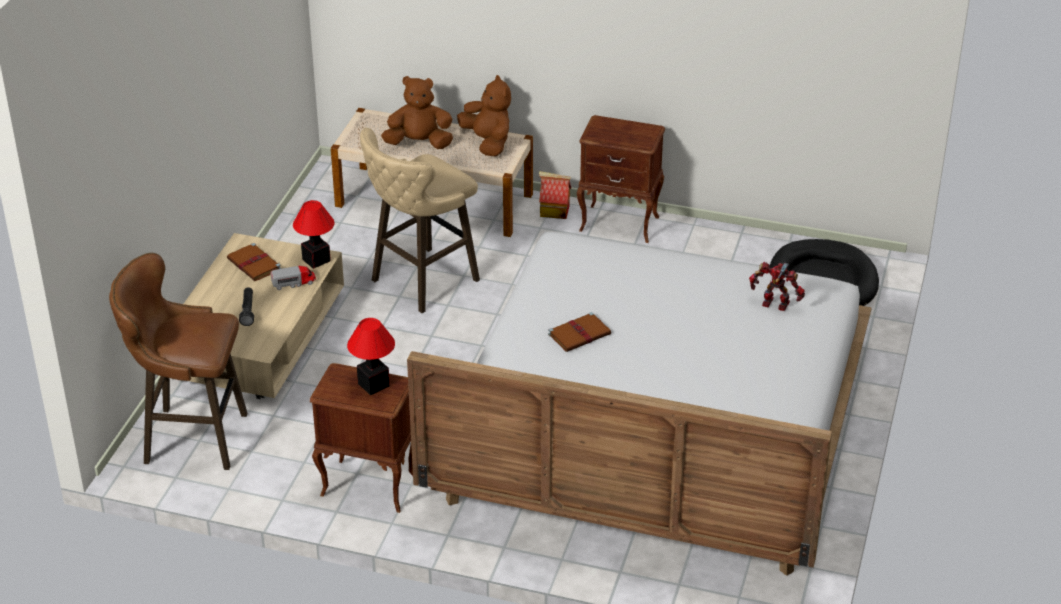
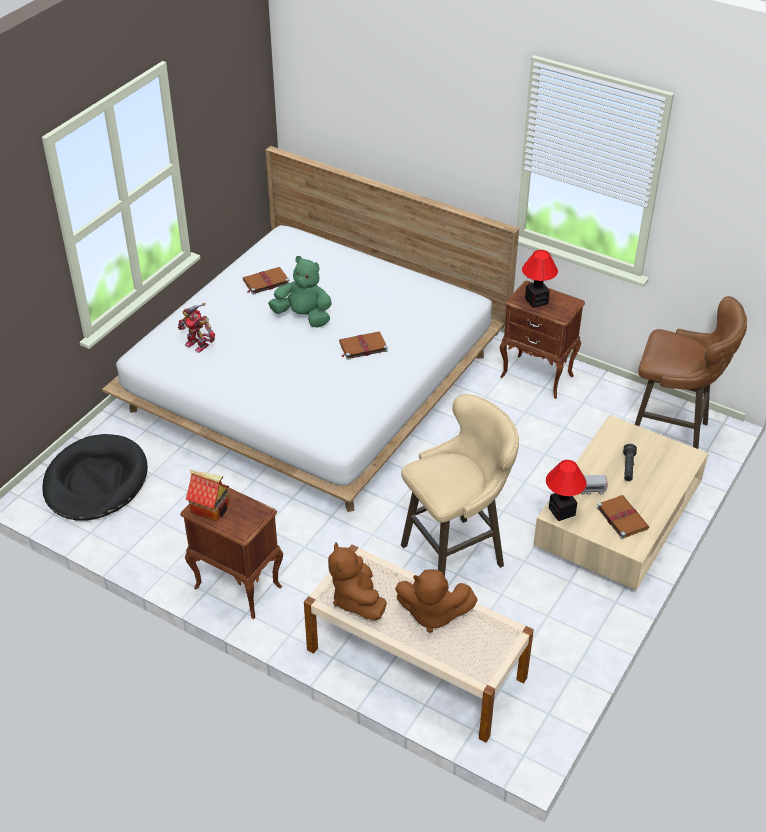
camera: 165 degrees left, 5 degrees up
toy house [539,171,571,219] -> toy house moved to [185,470,230,521]
none -> brown book [243,267,289,295]
none -> green plush toy [268,256,332,328]

